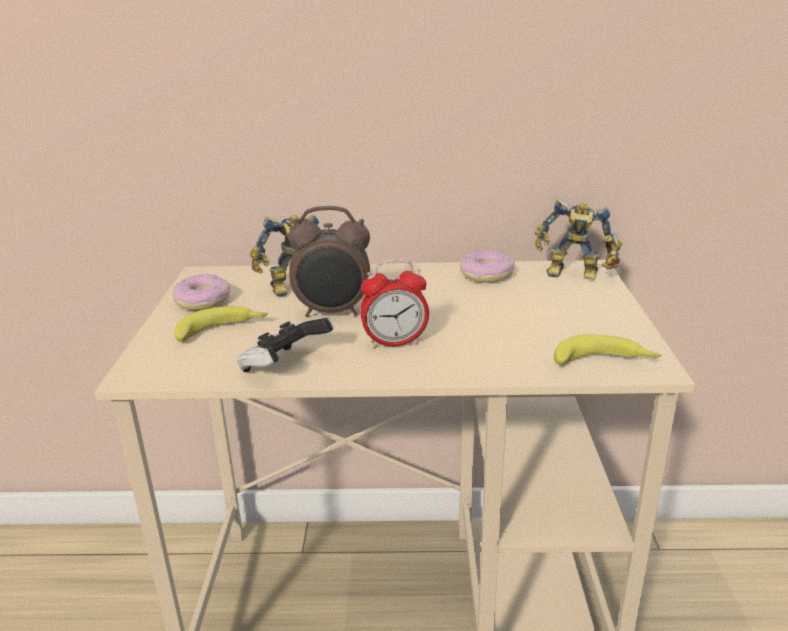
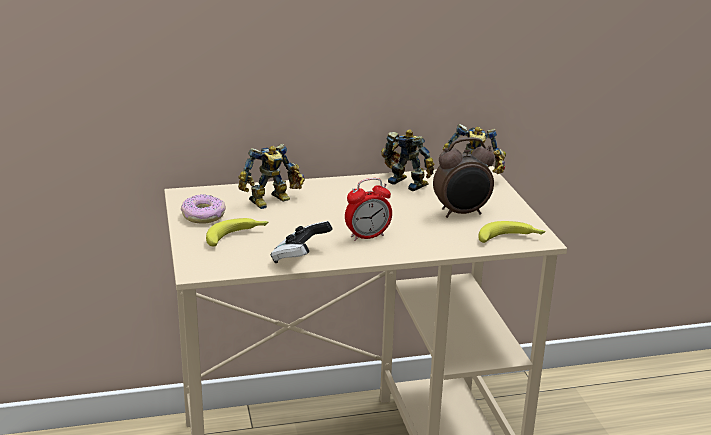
camera: 15 degrees left, 0 degrees up
alarm clock [288,206,370,317] -> alarm clock moved to [433,137,495,218]
donut [460,250,515,283] -> toy robot [381,130,434,191]

